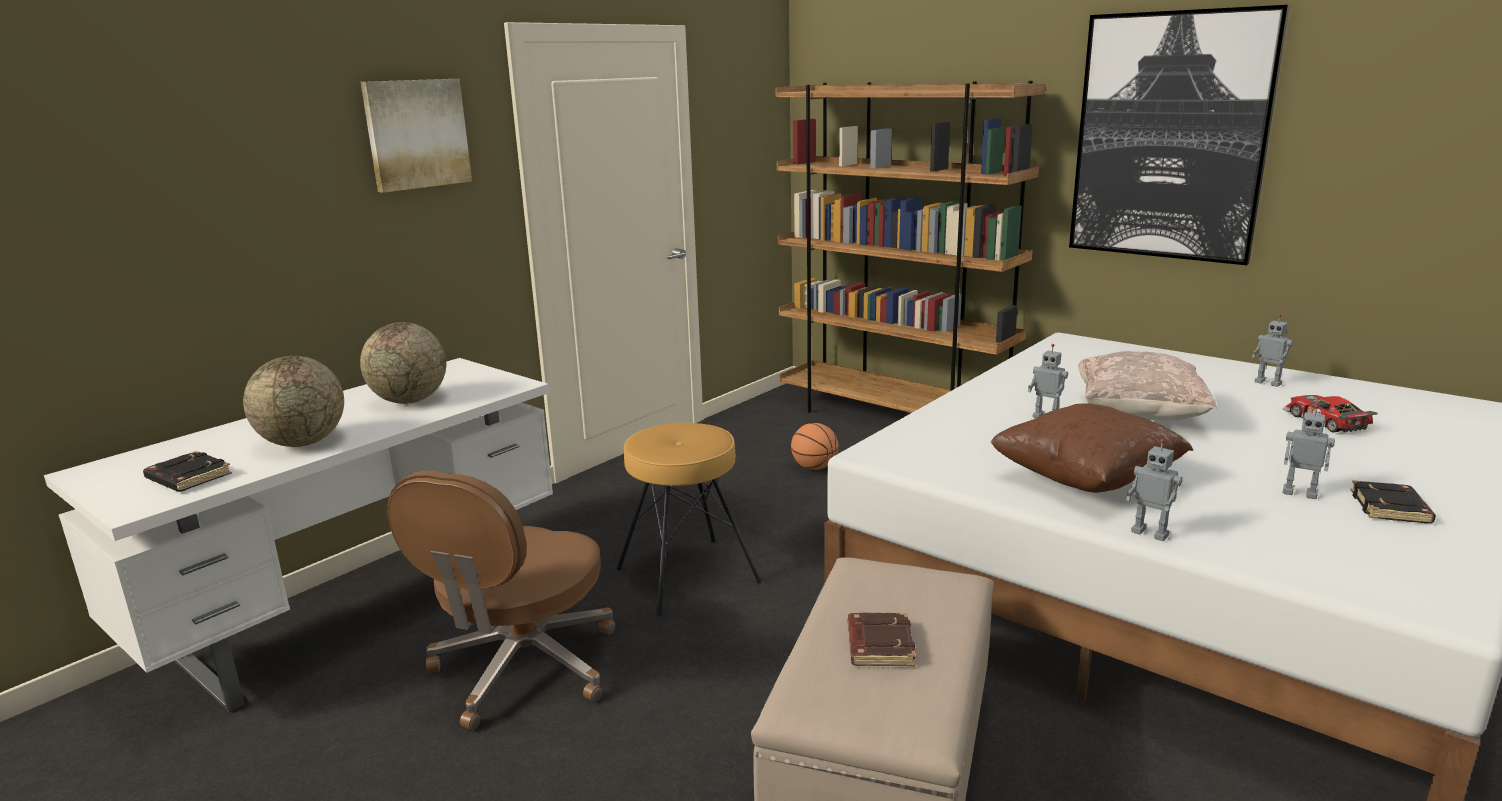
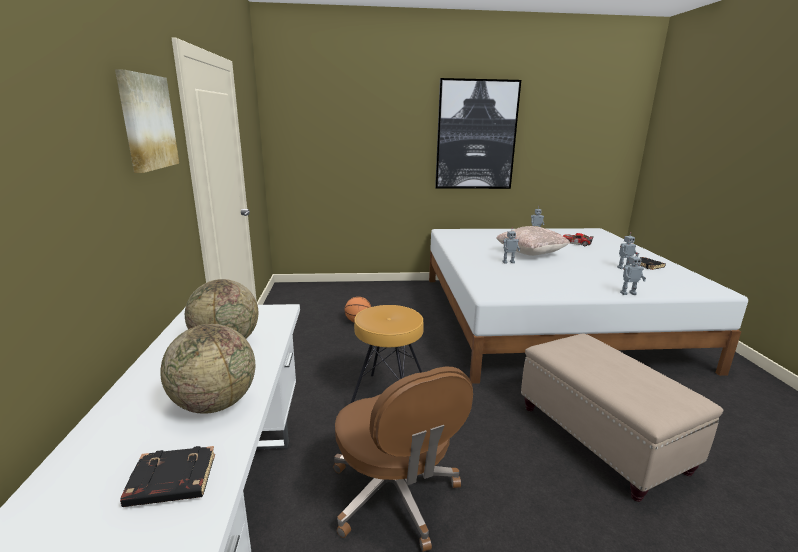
camera: 45 degrees left, 0 degrees up
brown bookcase [775,81,1046,413] -> none
brown book [848,613,916,666] -> none
brown pillow [991,404,1193,493] -> none

